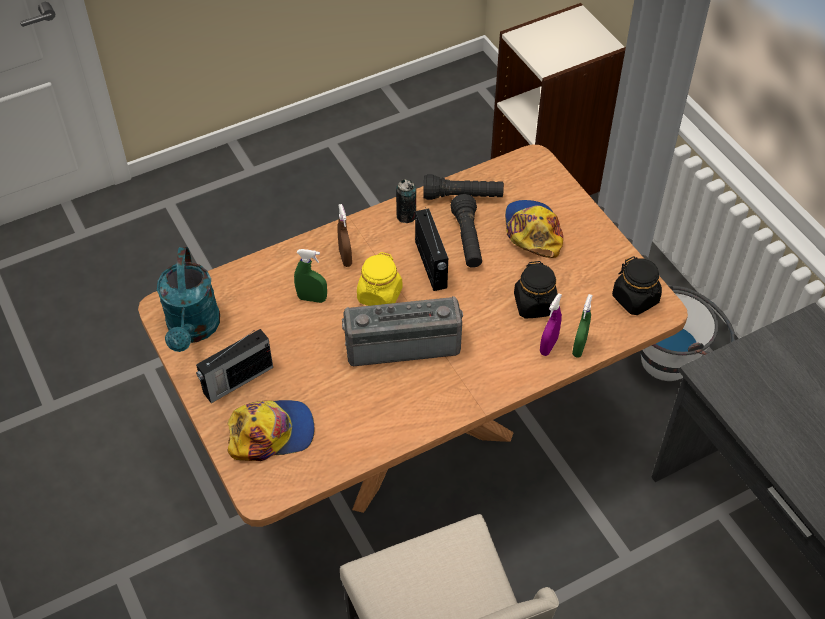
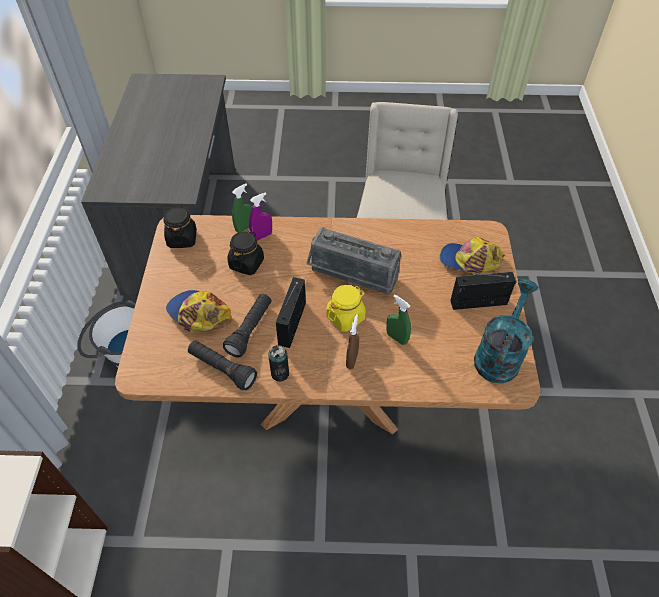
camera: 150 degrees left, 0 degrees up
cap [505,200,563,258] -> cap turned 105 degrees clockwise [166,290,232,332]

